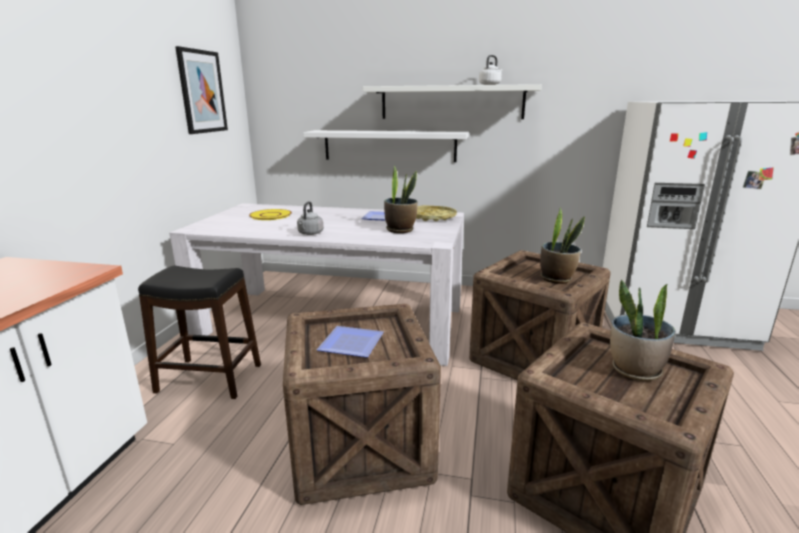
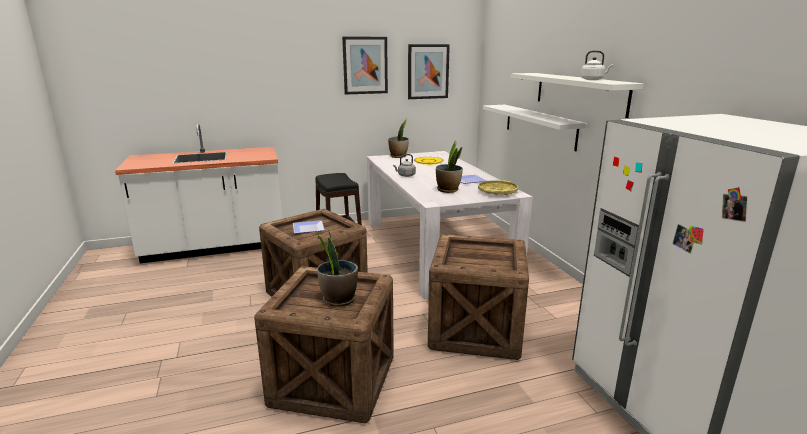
camera: 60 degrees right, 0 degrees up
potted plant [540,208,585,284] -> potted plant moved to [388,118,409,158]
none -> picture [342,37,388,95]

